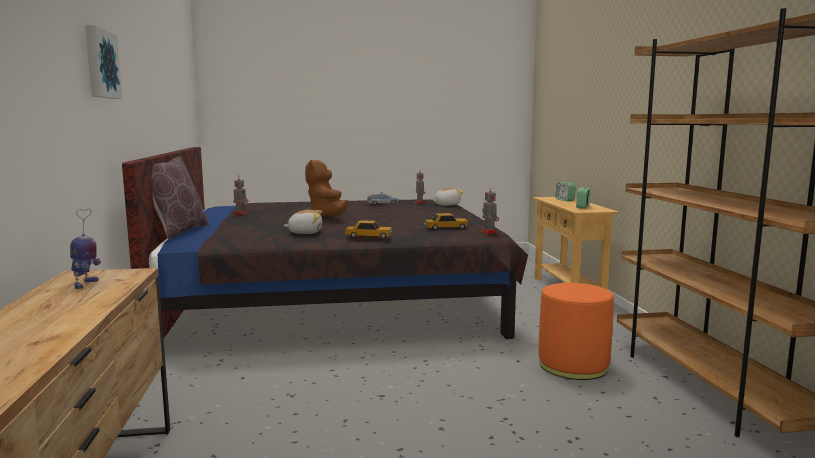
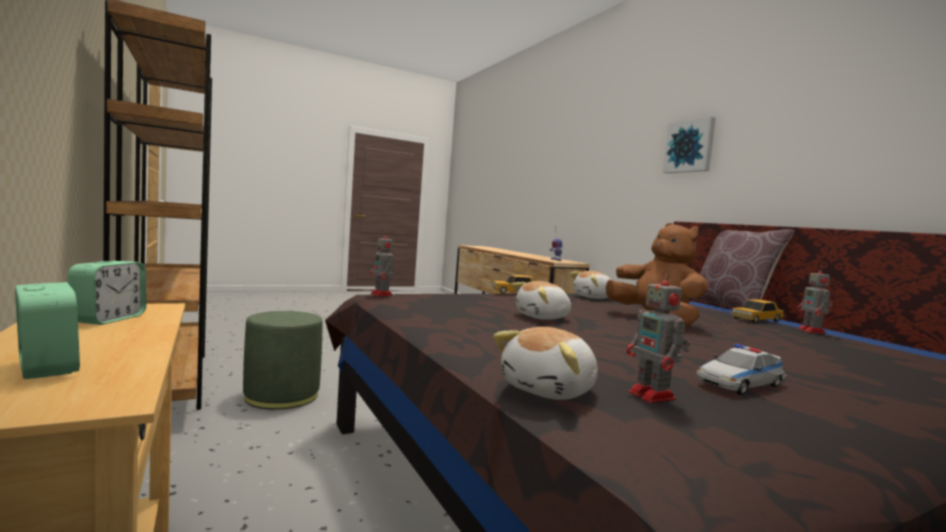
camera: 160 degrees right, 5 degrees down
toy car [424,213,468,230] -> toy car moved to [731,299,785,323]
orange ottoman [538,283,614,380] -> green ottoman [243,311,323,410]
none -> plush toy [512,281,571,320]

